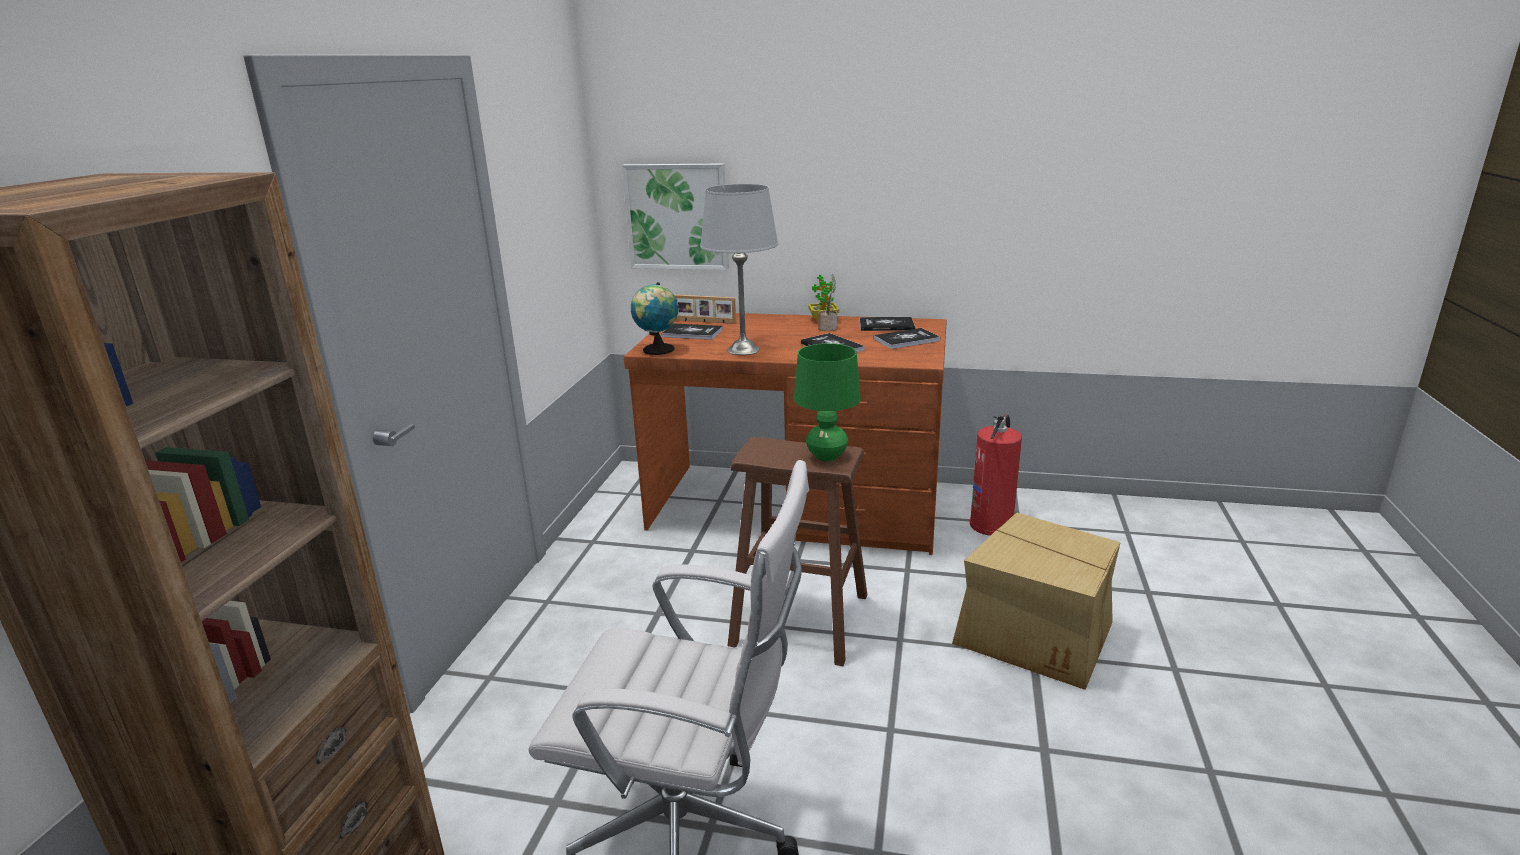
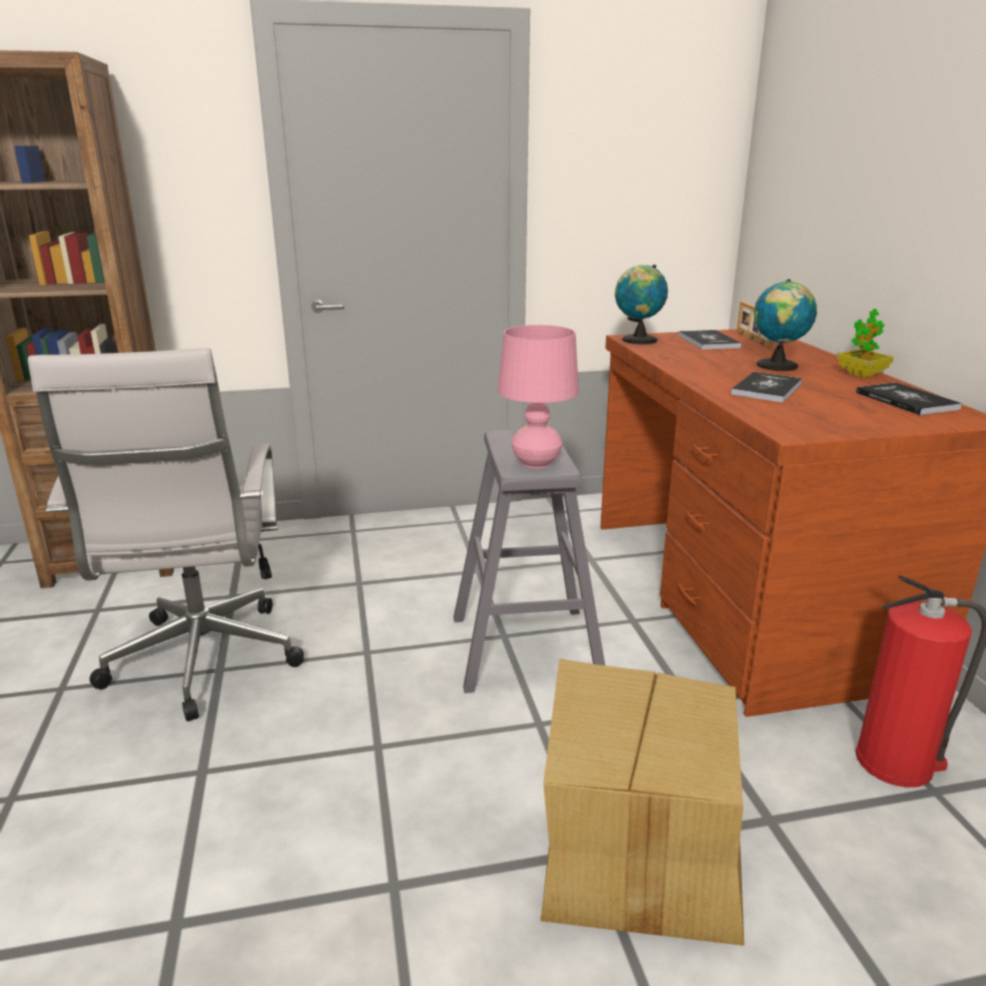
camera: 65 degrees right, 0 degrees up
picture [622,164,729,270] -> none
grey table lamp [700,184,778,355] -> none
brown stool [727,437,867,666] -> grey stool [454,430,605,693]
green table lamp [794,343,861,461] -> pink table lamp [498,325,579,468]
potted plant [818,274,837,331] -> none
book [874,328,941,349] -> none
none -> globe [754,279,817,371]

